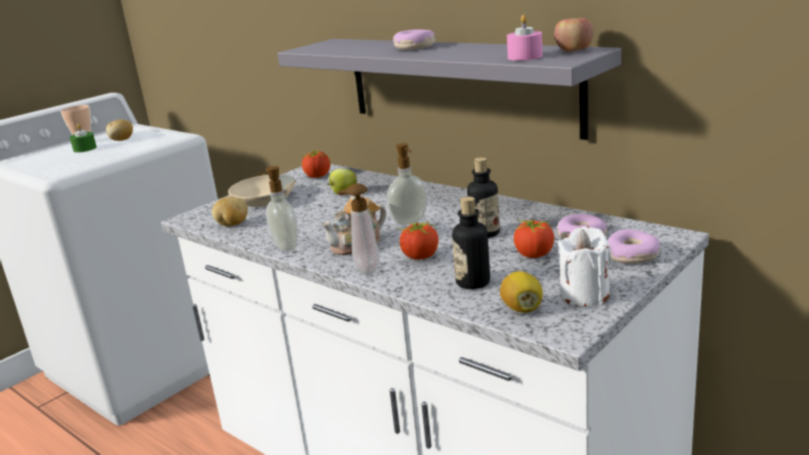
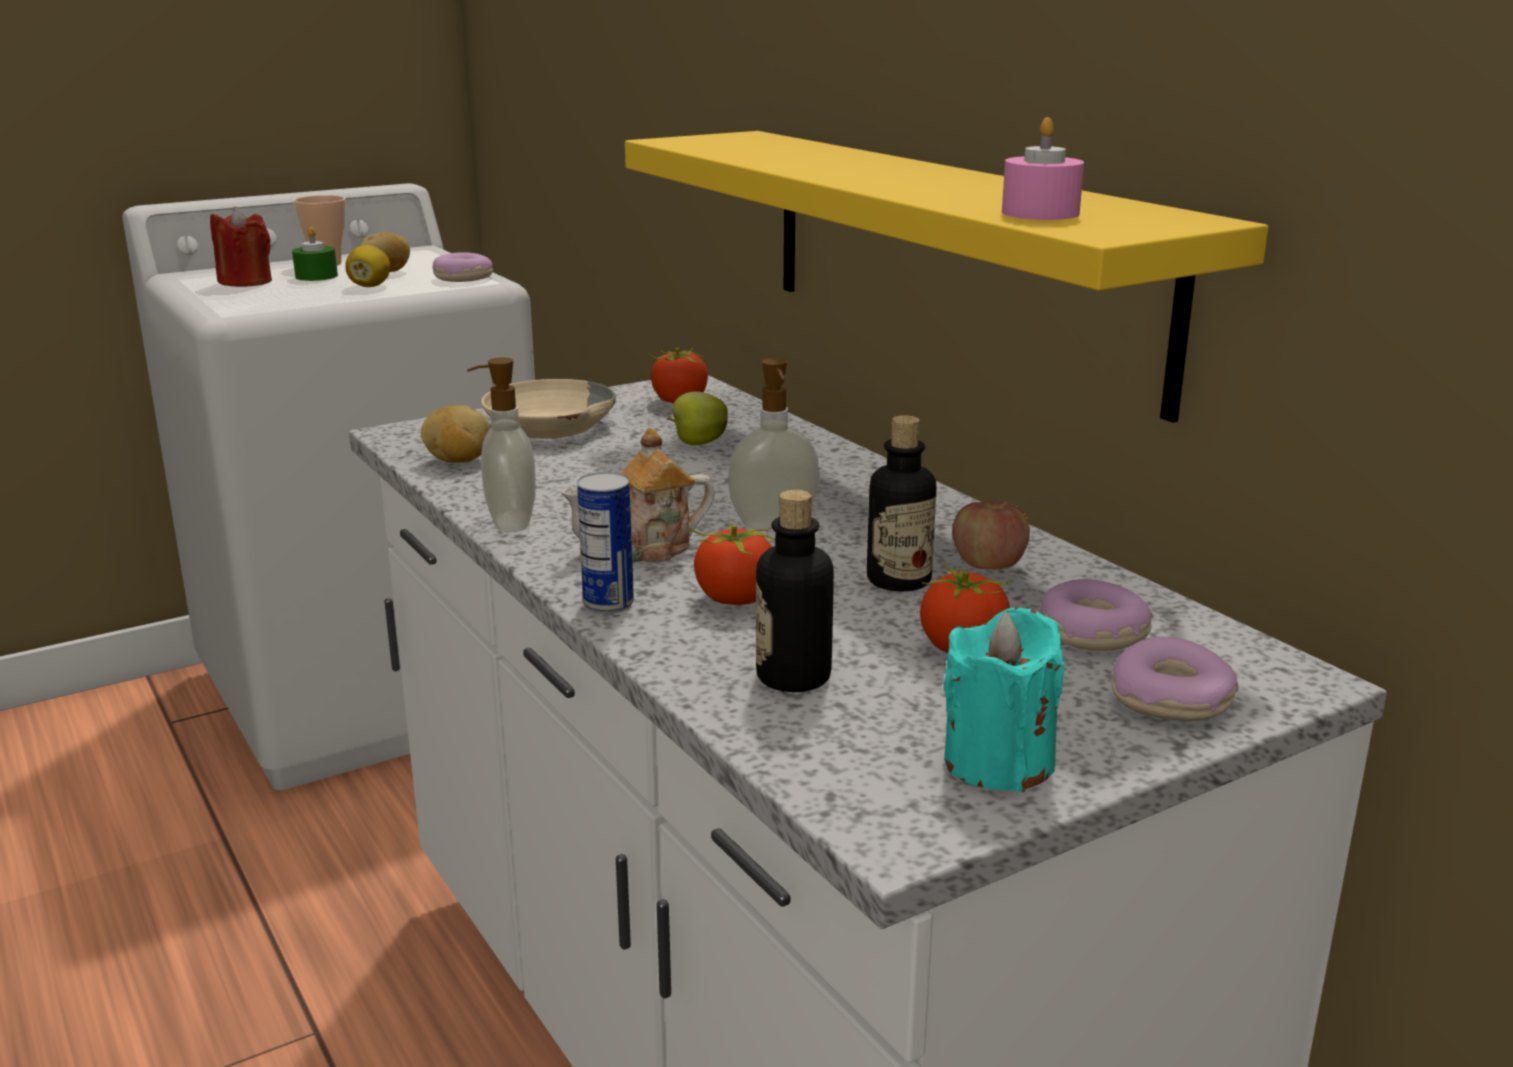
camera: 15 degrees right, 0 degrees up
grey shelf [277,39,621,140] -> yellow shelf [625,131,1269,423]
soap dispenser [337,183,380,275] -> can [577,472,634,614]
donut [393,29,435,50] -> donut moved to [433,252,493,282]
lemon [500,271,543,313] -> lemon moved to [345,245,390,287]
apple [554,18,594,52] -> apple moved to [952,502,1030,569]
white candle [558,226,611,306] -> turquoise candle [943,608,1064,792]
none -> red candle [210,207,272,287]

